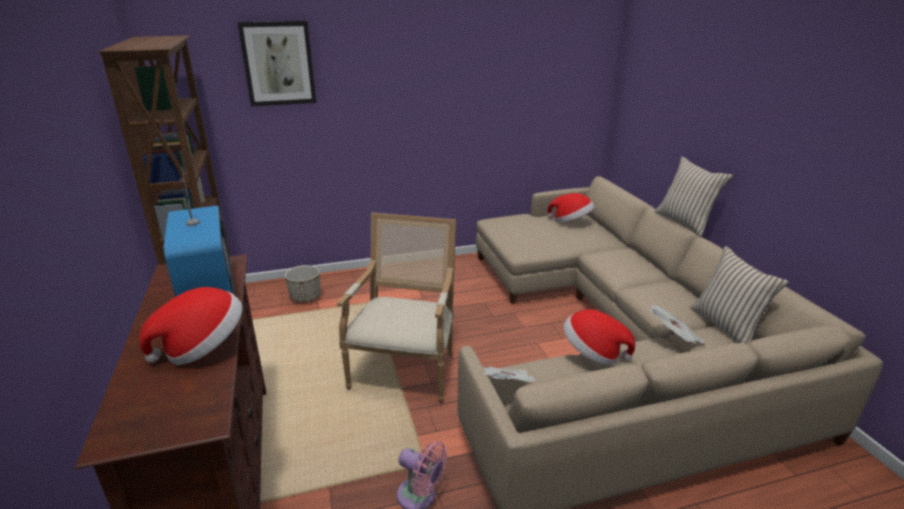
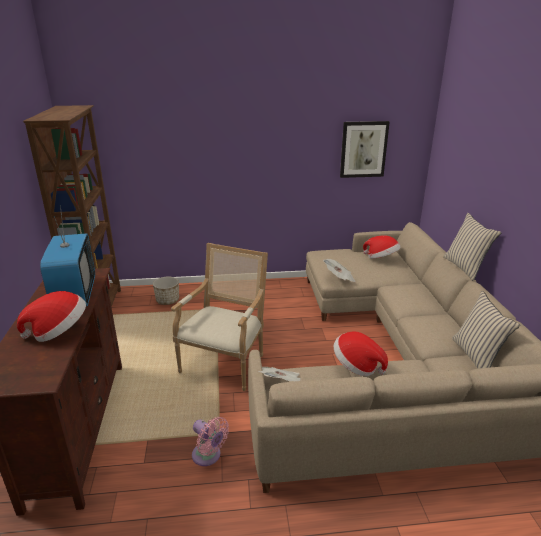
camera: 10 degrees right, 0 degrees up
picture [237,21,316,106] -> picture moved to [340,121,390,178]
newspaper [649,305,706,344] -> newspaper moved to [323,259,356,282]

